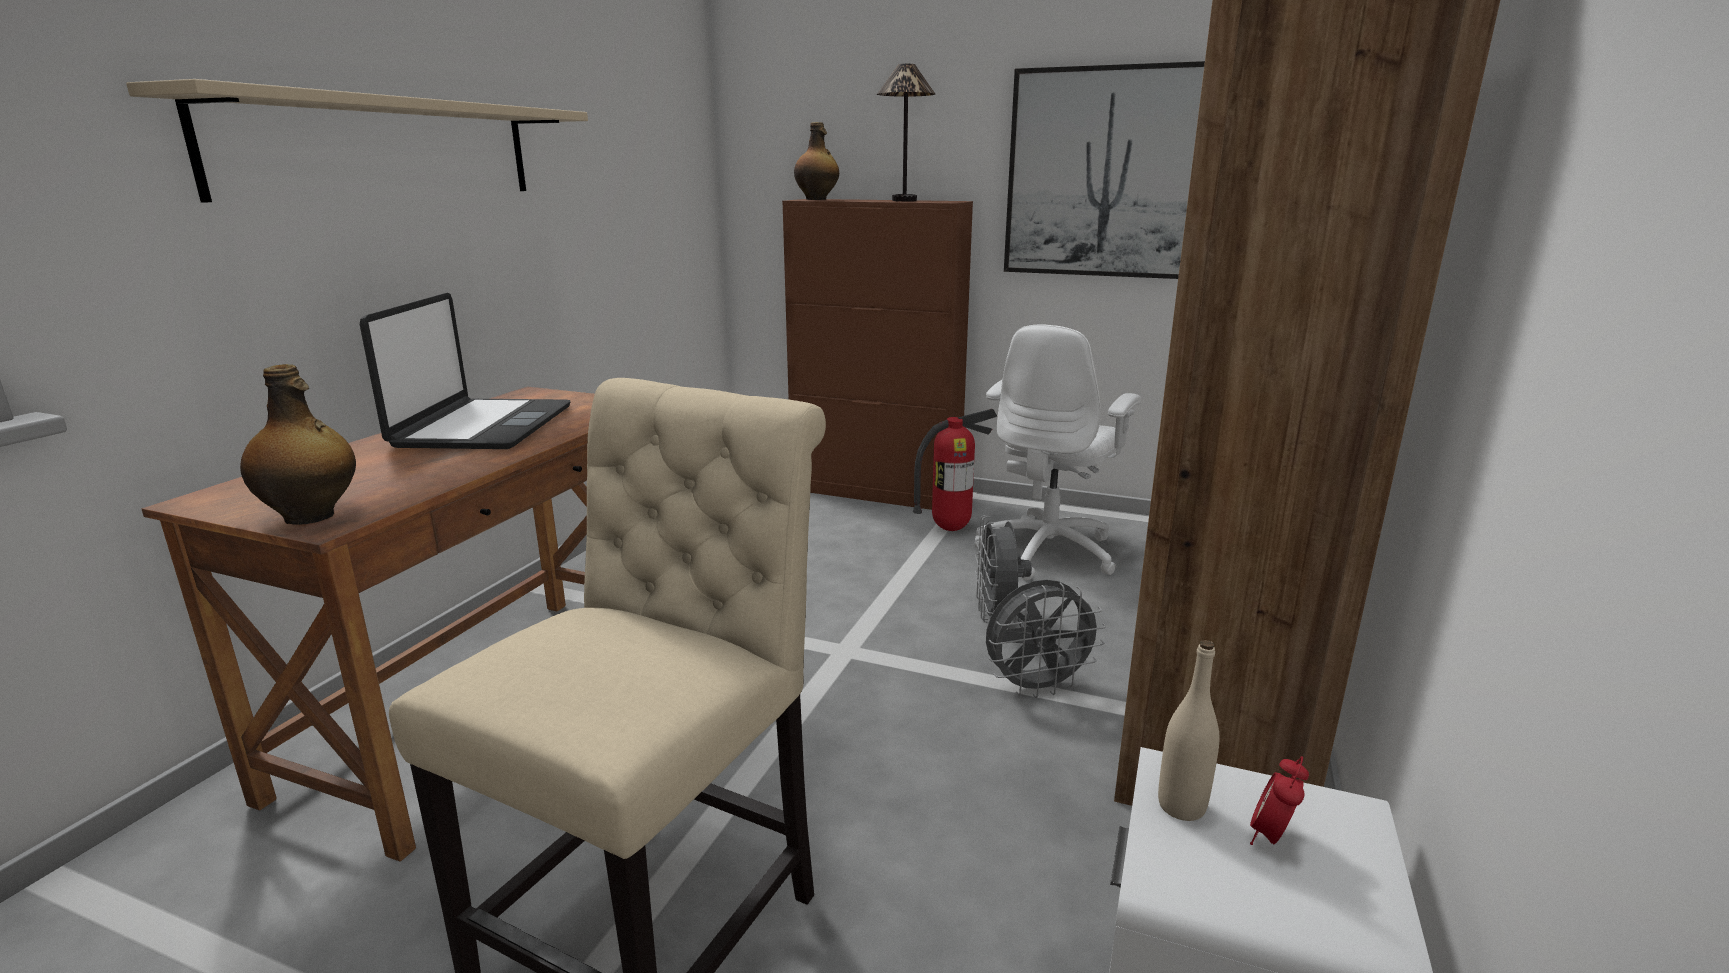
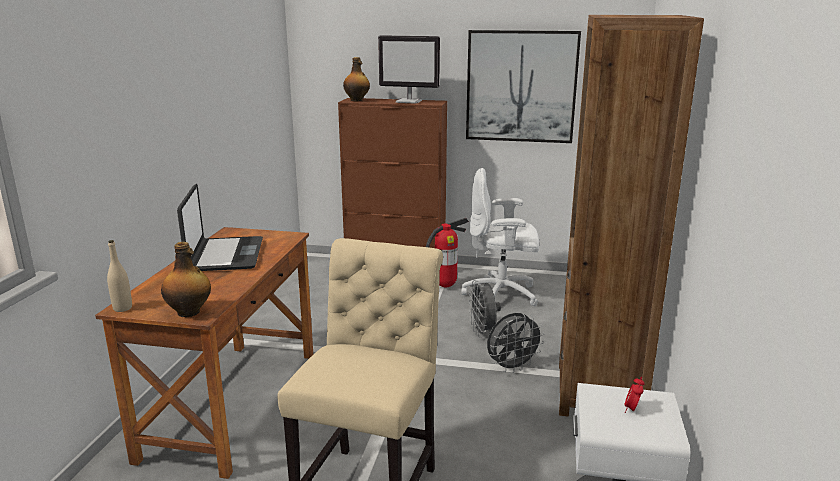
camera: 10 degrees left, 0 degrees up
beige shelf [126,79,588,203] -> none
table lamp [877,64,935,201] -> monitor [378,35,440,104]
white office chair [975,325,1141,580] -> white office chair turned 75 degrees clockwise [461,168,539,306]
beige bottle [1158,640,1219,821] -> beige bottle moved to [107,240,132,312]

